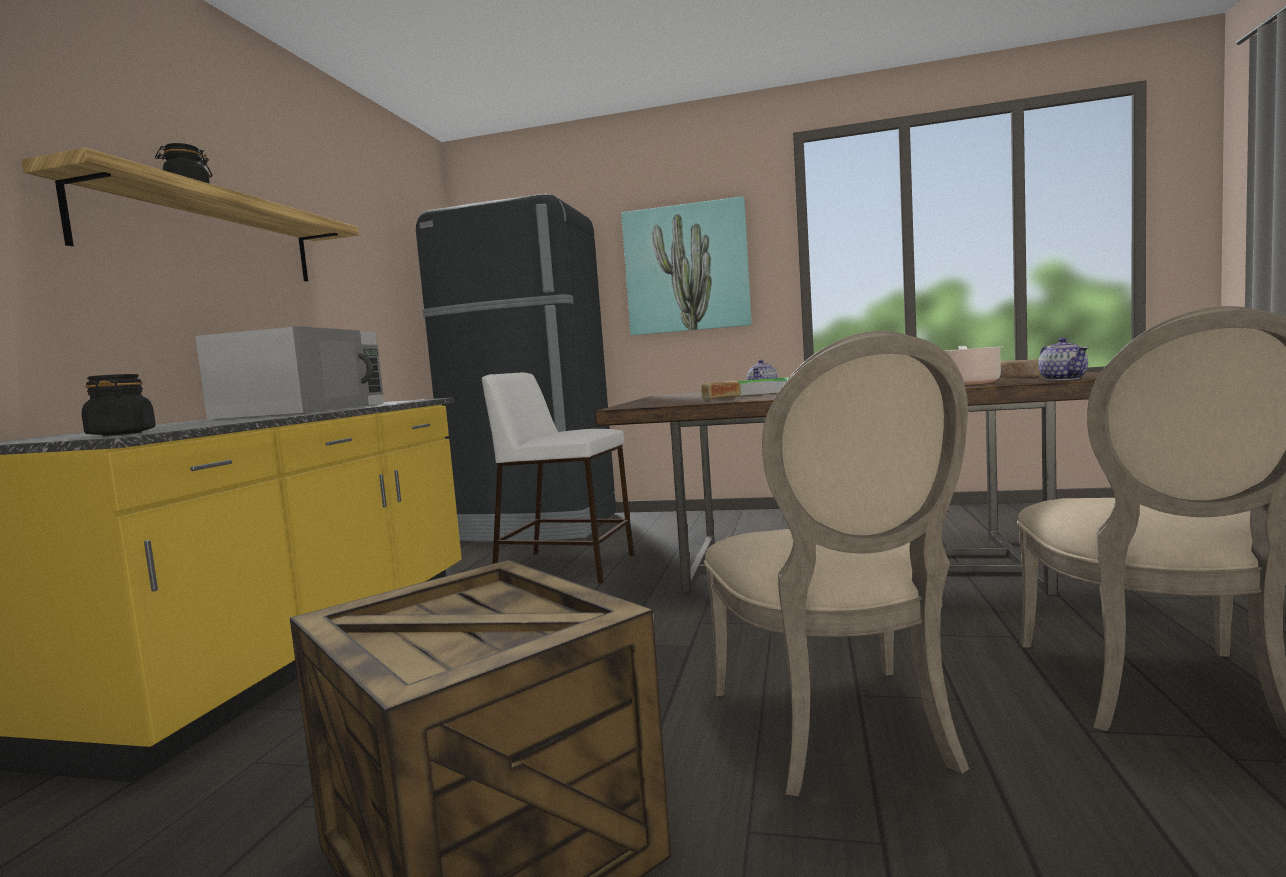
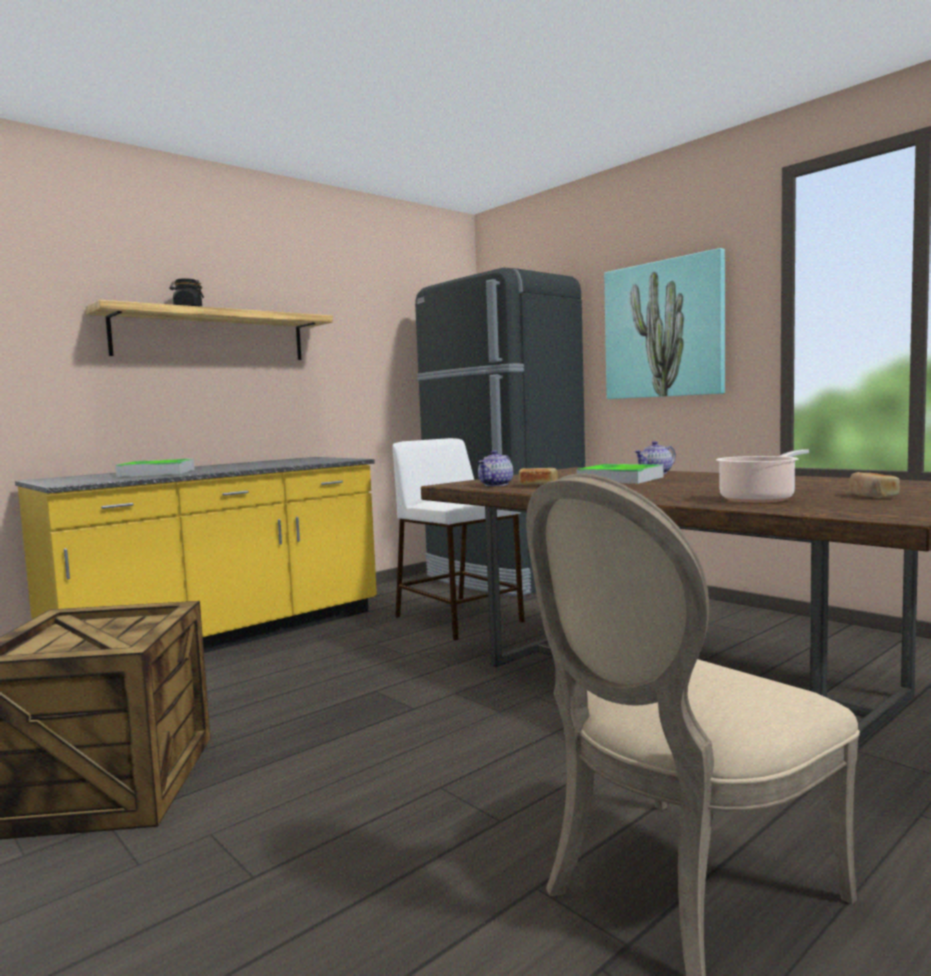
camera: 35 degrees right, 0 degrees up
black jar [81,374,156,436] -> none
white microwave [195,326,384,419] -> none
beige chair [704,331,969,797] -> none
teapot [1038,338,1088,381] -> teapot moved to [478,450,513,486]
none -> tray [115,459,195,477]

